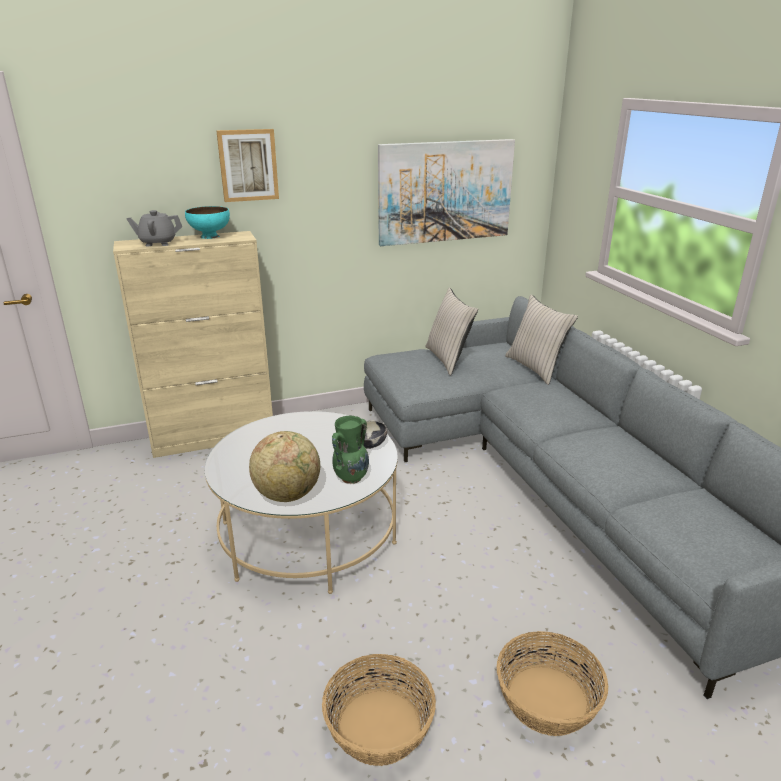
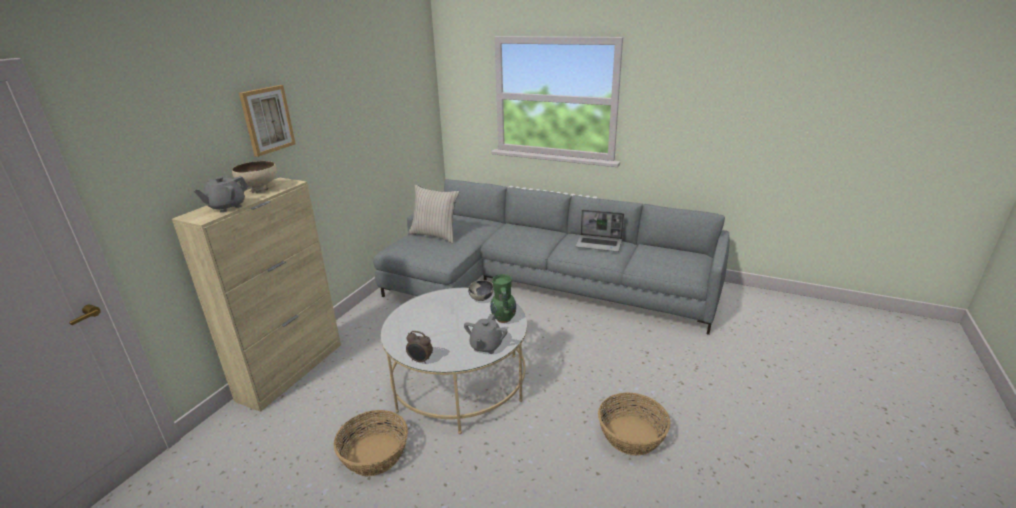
camera: 45 degrees left, 0 degrees up
turquoise bowl [185,206,230,239] -> beige bowl [232,161,277,193]
globe [249,431,320,502] -> grey teapot [464,314,508,354]
picture [378,139,515,246] -> none
basket [497,631,608,736] -> basket moved to [334,410,408,476]
beige pillow [505,295,578,385] -> none
none -> alarm clock [406,331,433,364]
none -> laptop [575,209,624,252]

